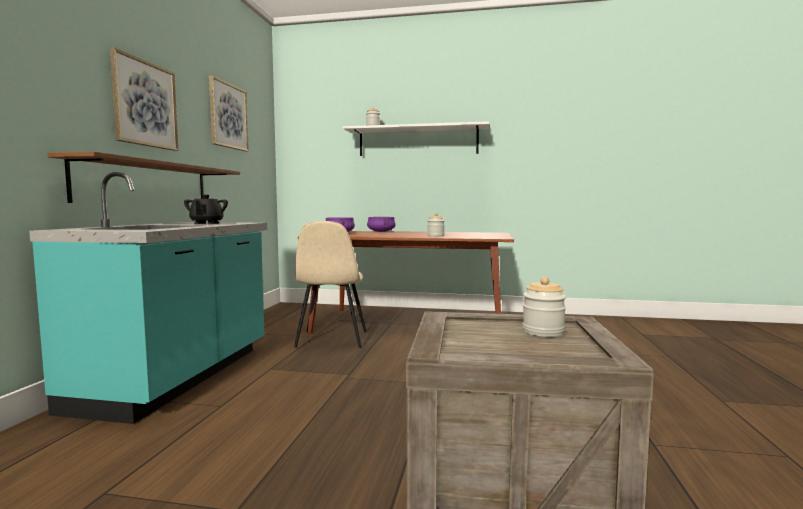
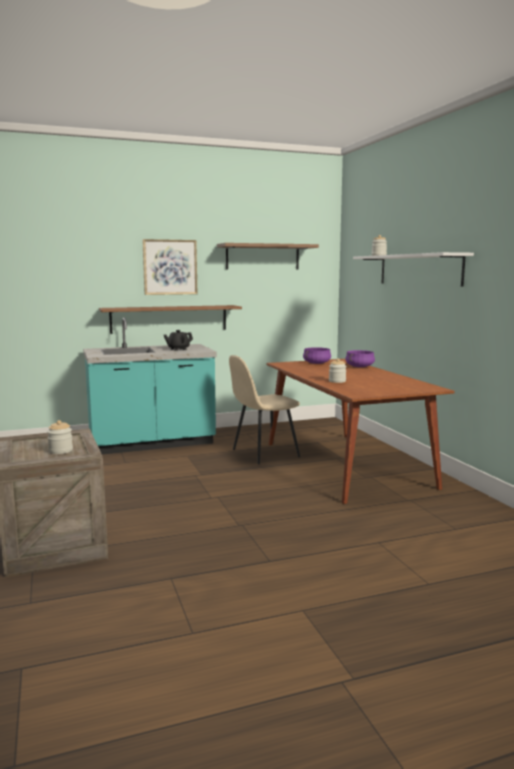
camera: 60 degrees right, 5 degrees up
picture [209,75,249,151] -> brown shelf [217,243,319,270]

